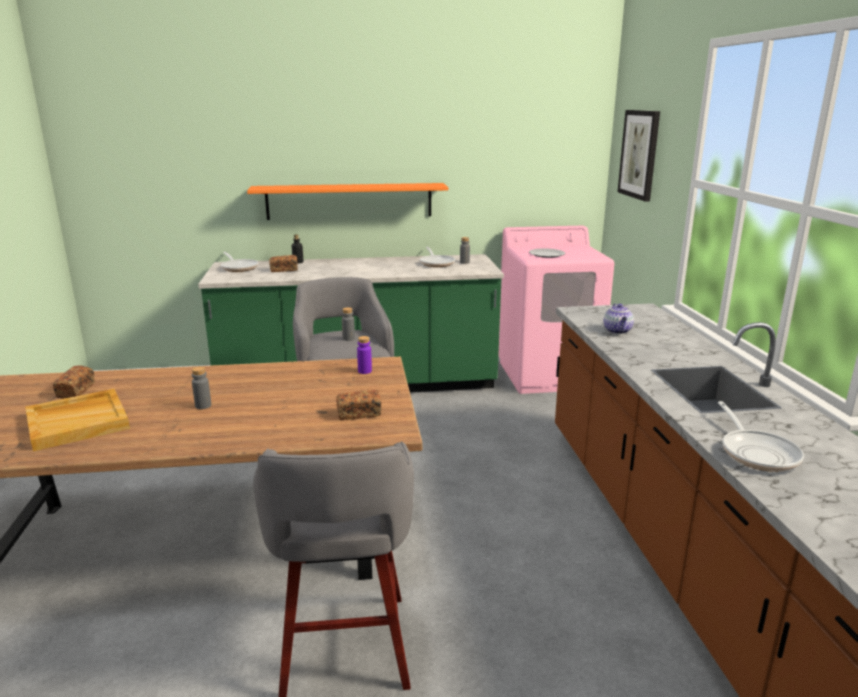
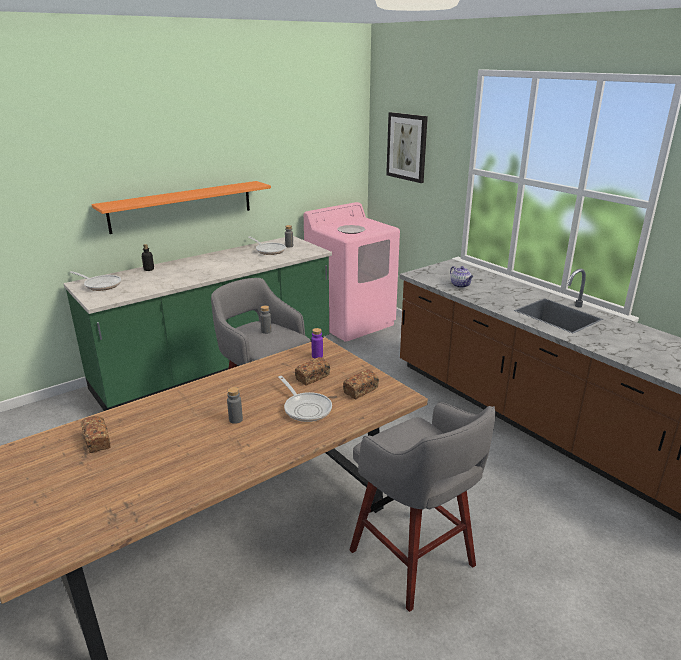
camera: 30 degrees left, 5 degrees up
beige tray [25,389,130,451] -> none
bread [269,255,298,272] -> bread moved to [295,357,330,386]
frying pan [718,401,804,472] -> frying pan moved to [278,376,332,422]

